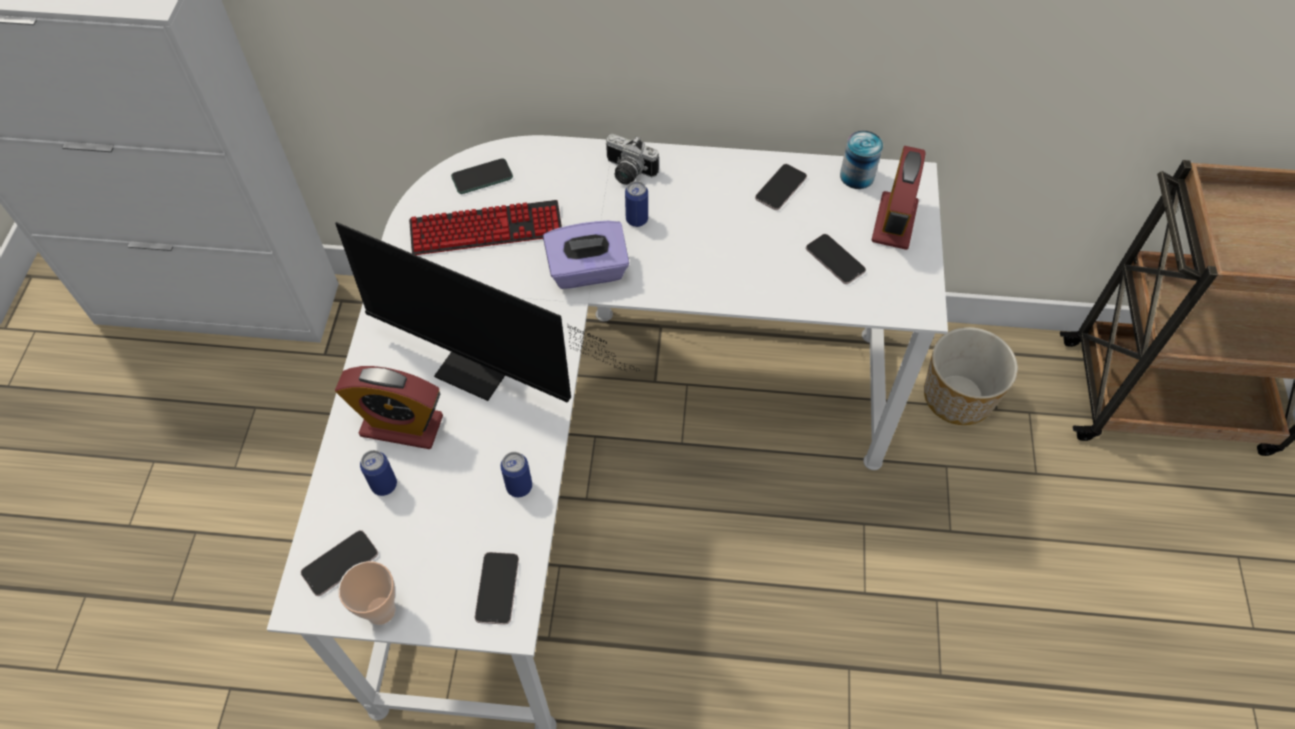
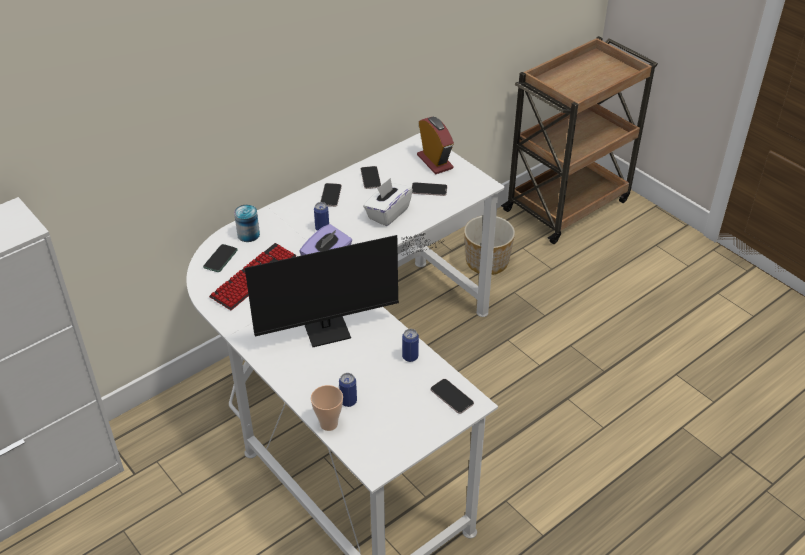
camera: 45 degrees left, 15 degrees down
phone [300,530,378,596] -> phone moved to [320,183,342,207]
alarm clock [335,366,443,449] -> none
cup [338,561,396,625] -> cup moved to [311,385,343,431]
camera [606,134,659,185] -> none
can [840,131,883,189] -> can moved to [234,205,260,242]
none -> white tissue box [363,178,413,226]

